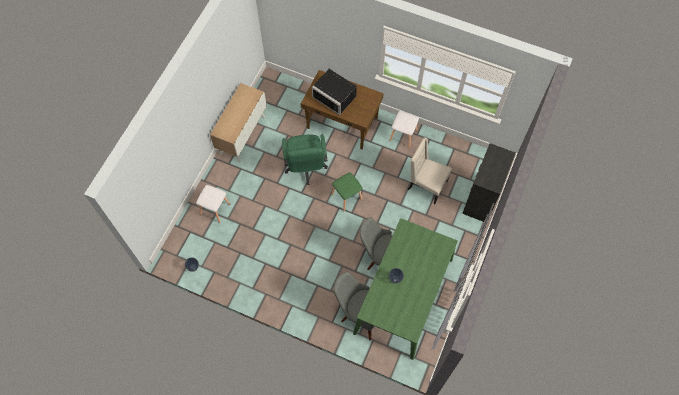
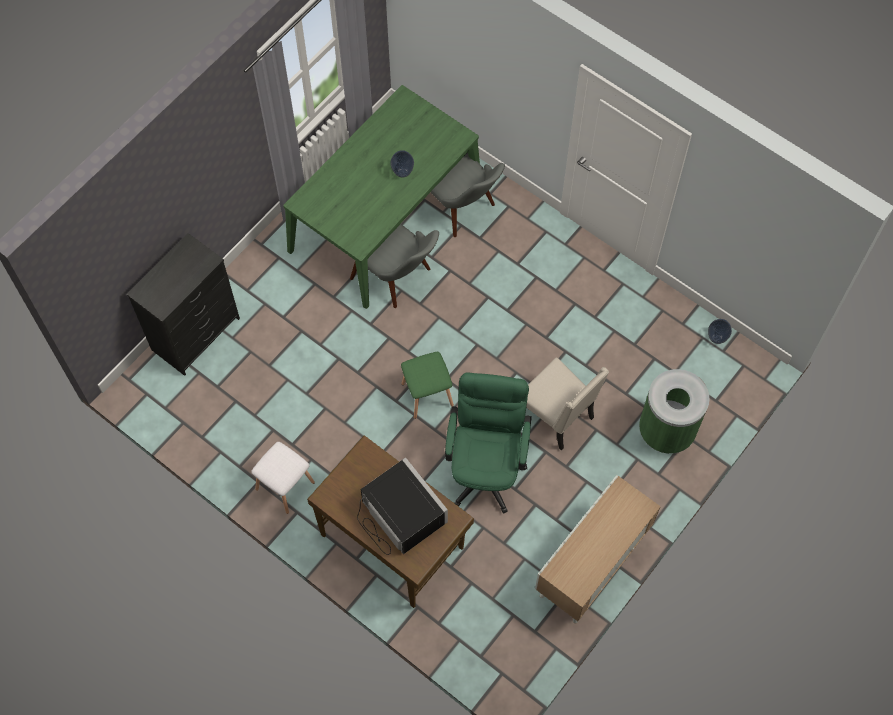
camera: 165 degrees left, 0 degrees up
white stool [196,185,230,223] -> green trash can [639,369,709,454]
beige chair [408,137,452,204] -> beige chair moved to [526,357,609,451]

